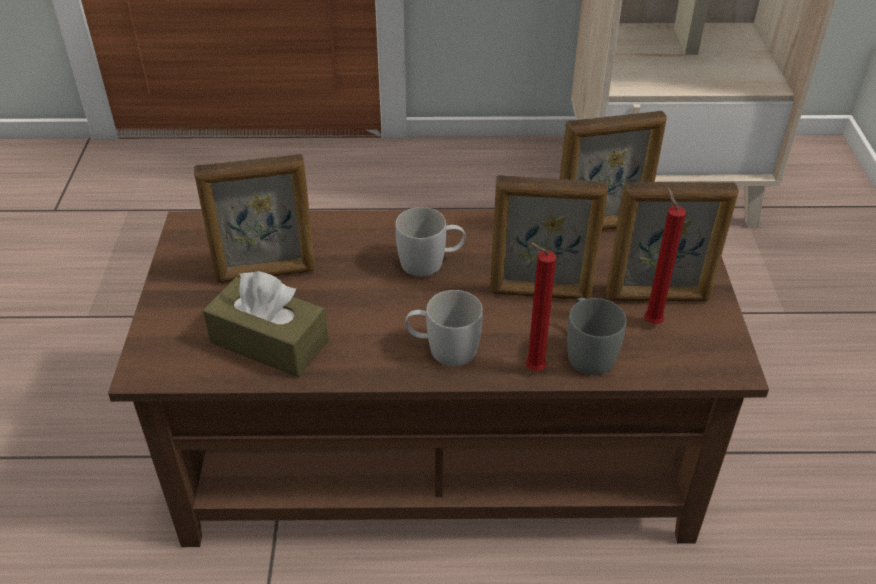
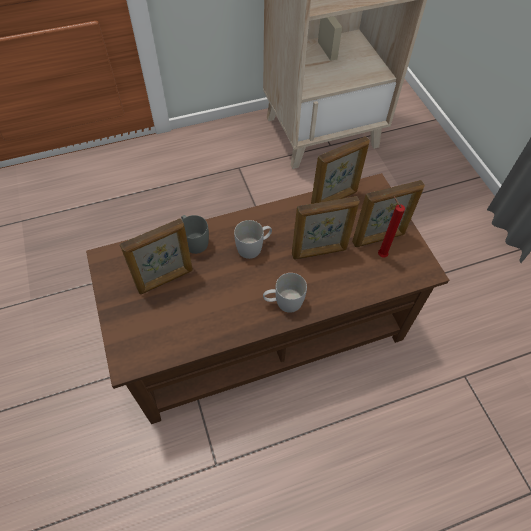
camera: 20 degrees left, 15 degrees up
brown tissue box [203,271,328,377] -> none
red candle [526,242,556,371] -> none
grey mug [567,298,627,375] -> grey mug moved to [181,215,209,254]

